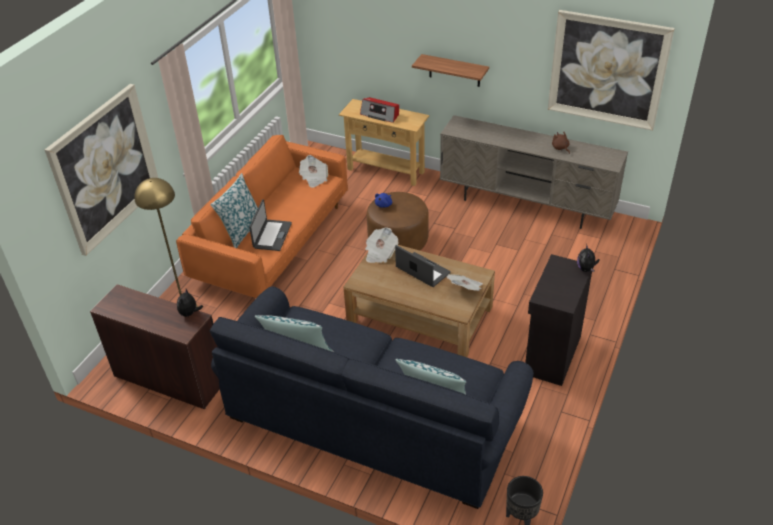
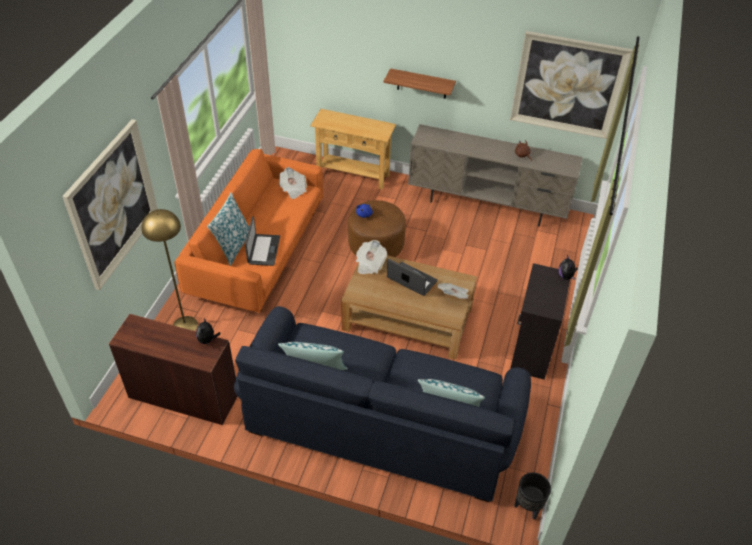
camera: 10 degrees left, 5 degrees up
radio [360,97,399,123] -> none

